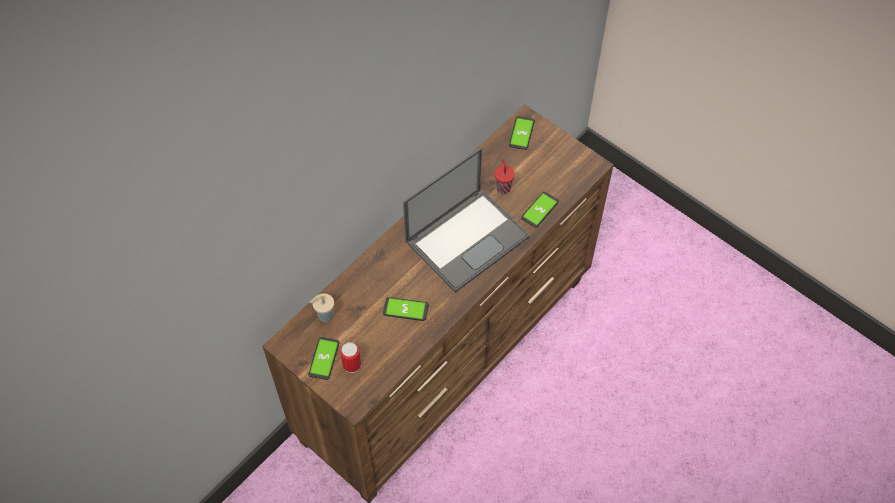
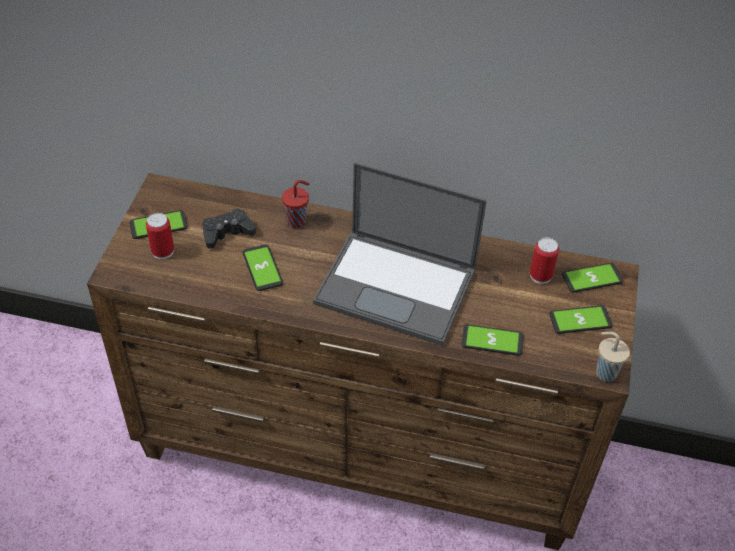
camera: 60 degrees right, 10 degrees down
beige cup [310,293,334,323] -> beige cup moved to [596,332,630,382]
red cup [495,159,515,194] -> red cup moved to [282,180,309,228]
none -> black game controller [202,208,256,249]
none -> can [530,237,559,284]
none -> phone [549,305,612,334]

